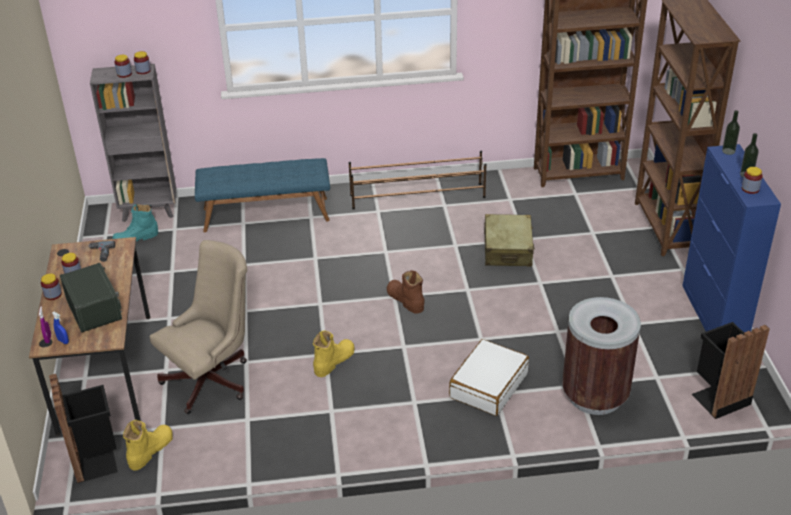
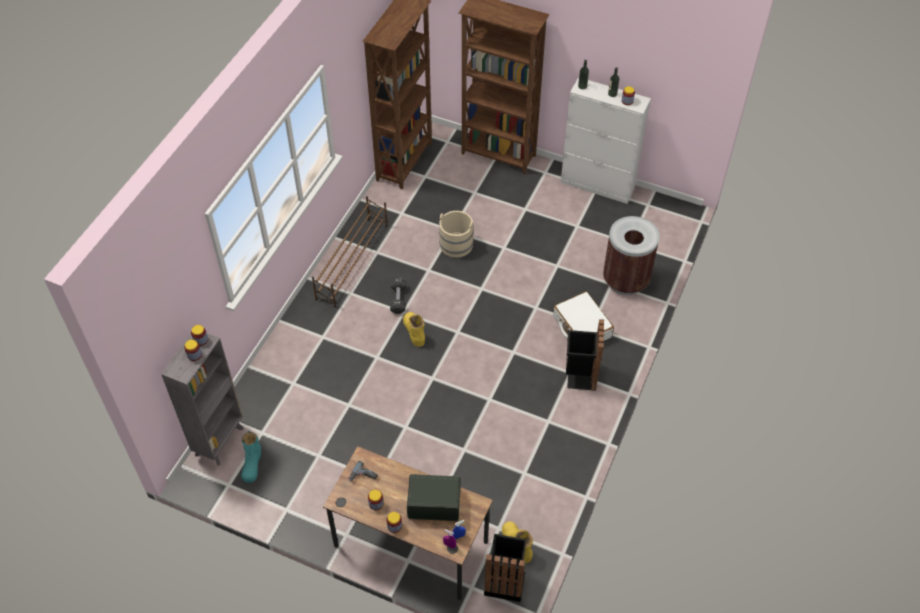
camera: 60 degrees left, 15 degrees up
beige office chair [150,240,247,414] -> none
blue bench [195,158,330,232] -> none
yellow boot [313,330,355,377] -> yellow boot moved to [403,312,425,347]
brown boot [387,271,424,313] -> none
beige suitcase [484,214,535,267] -> beige bucket [439,211,474,258]
blue cabinet [682,144,781,332] -> white cabinet [561,77,651,204]
black trash can [691,322,770,419] -> black trash can moved to [566,319,604,391]
none -> black dumbbell [390,277,406,314]

